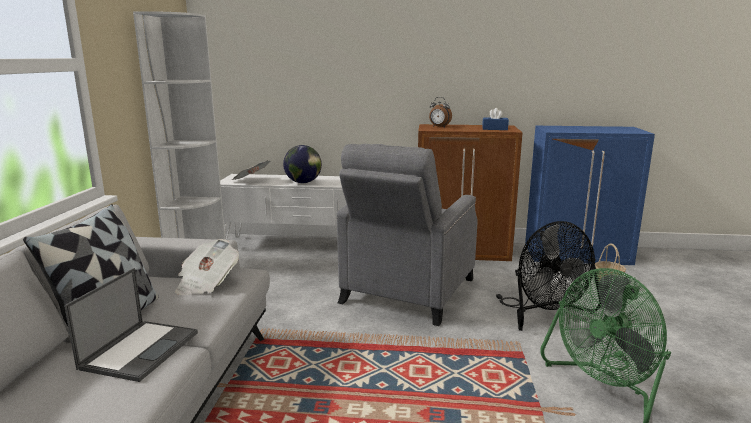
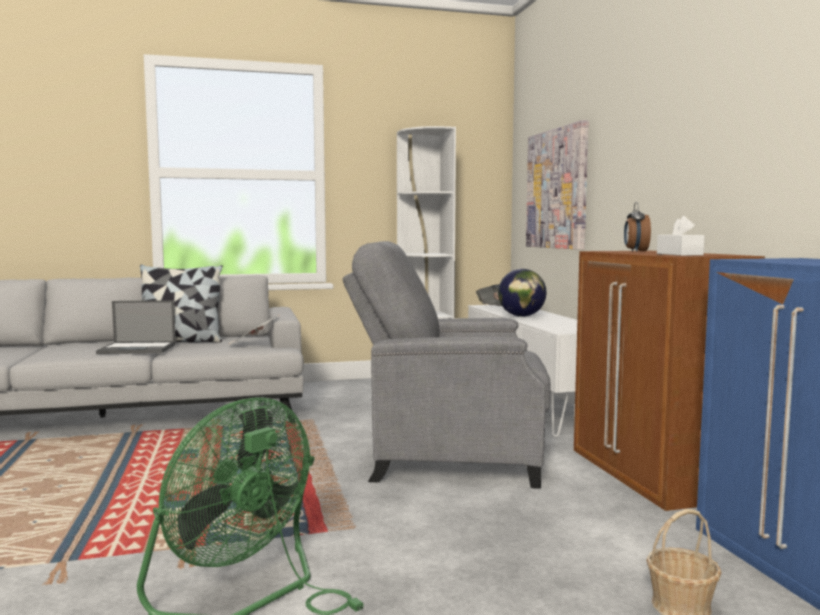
camera: 70 degrees right, 10 degrees down
blue tissue box [482,108,509,130] -> white tissue box [657,216,705,256]
black fan [496,221,601,331] -> none
none -> picture [526,120,589,250]

